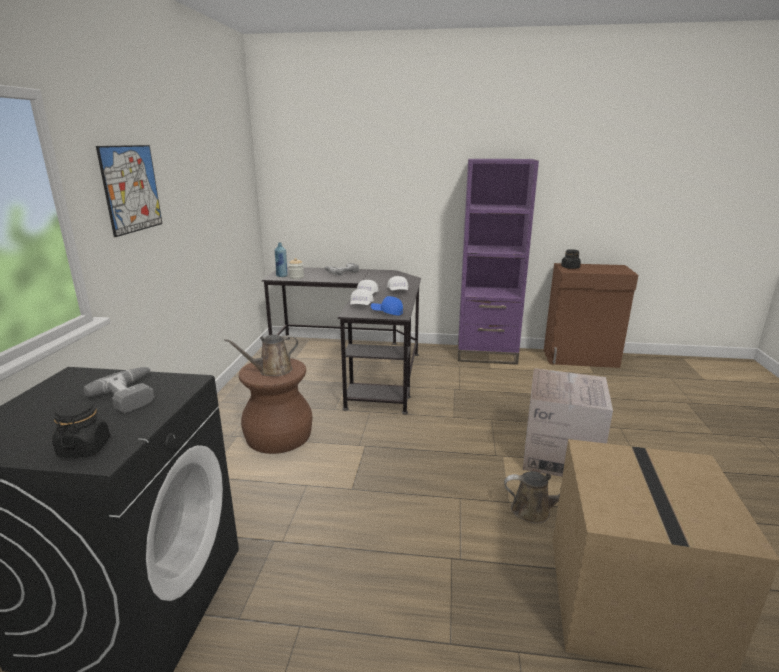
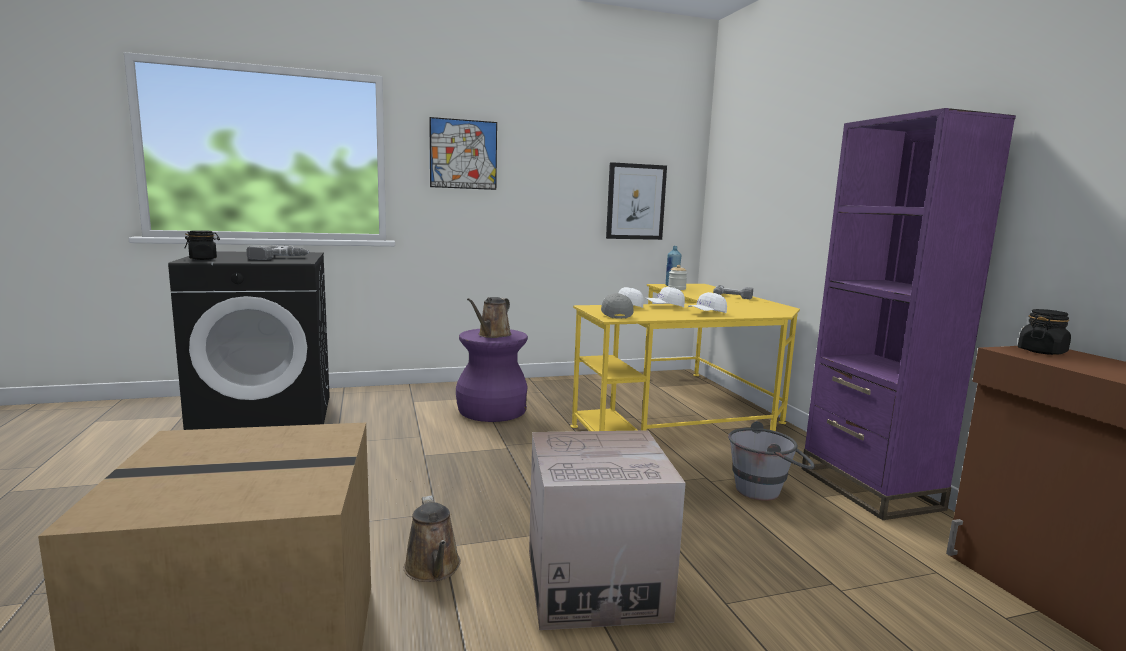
camera: 65 degrees right, 10 degrees down
brown watering can [224,334,298,376] -> brown watering can turned 105 degrees counterclockwise [467,297,512,338]
brown stool [239,358,312,454] -> purple stool [456,329,528,422]
black desk [262,267,421,414] -> yellow desk [570,284,800,431]
blue cap [371,296,403,316] -> grey cap [601,293,634,319]
none -> picture [606,162,667,240]
none -> grey bucket [728,421,815,501]

